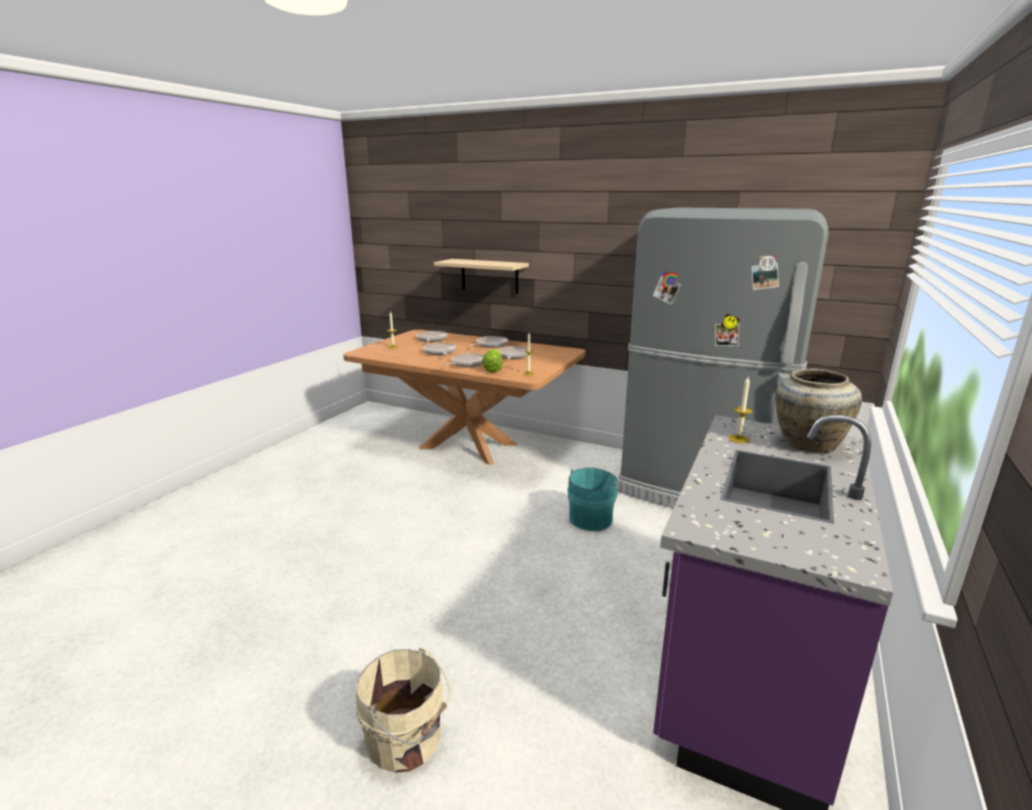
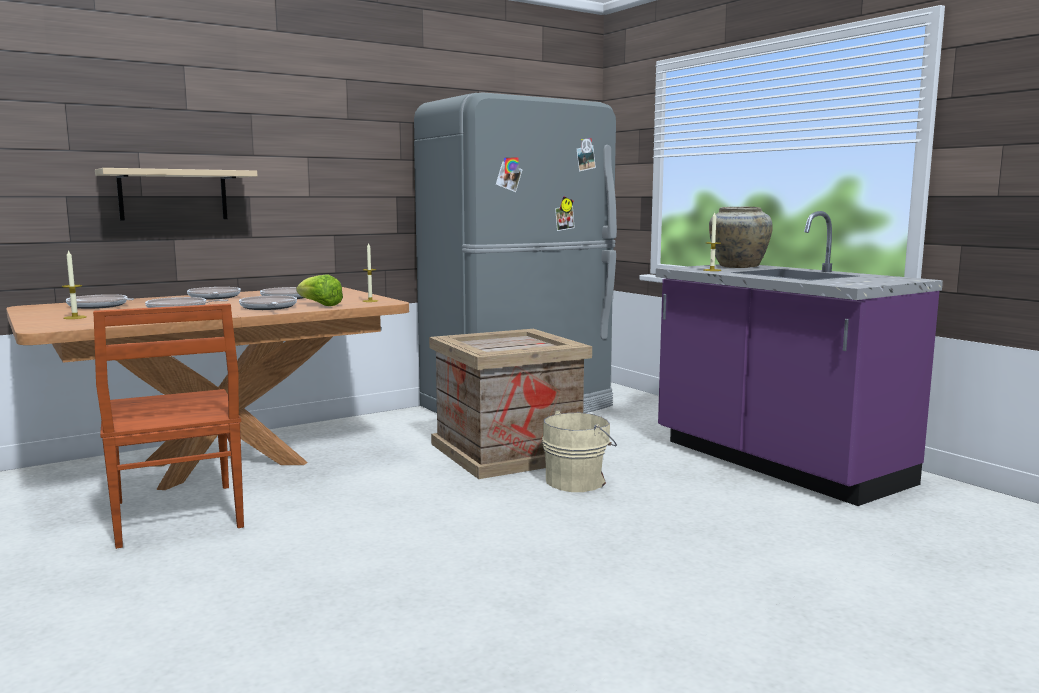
camera: 60 degrees left, 10 degrees down
beige bucket [356,648,451,773] -> beige bucket moved to [542,410,617,492]
turquoise bucket [567,467,622,531] -> crate [429,329,592,479]
none -> brown chair [93,304,244,549]

